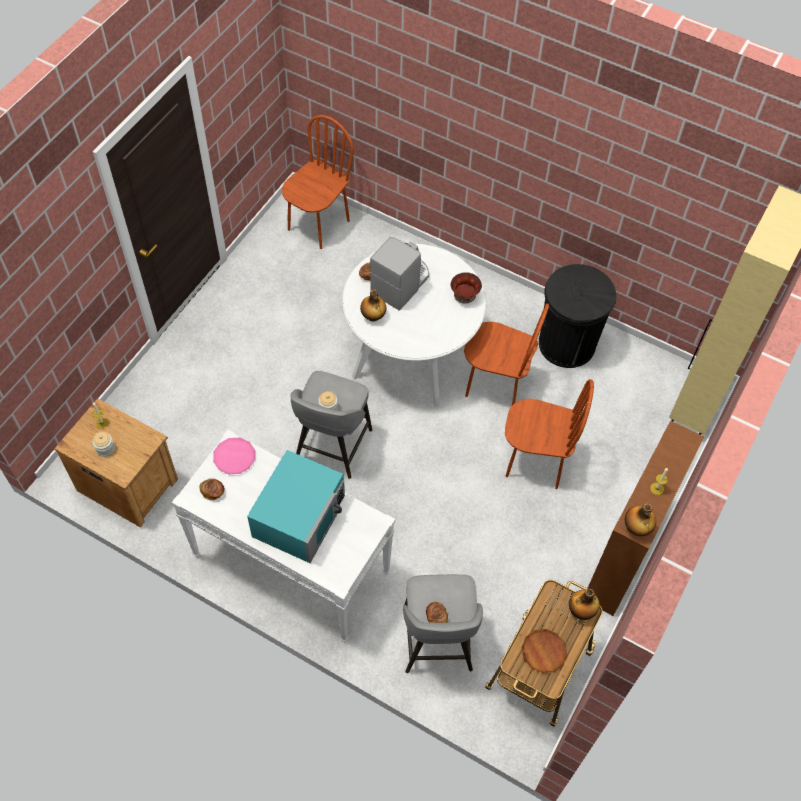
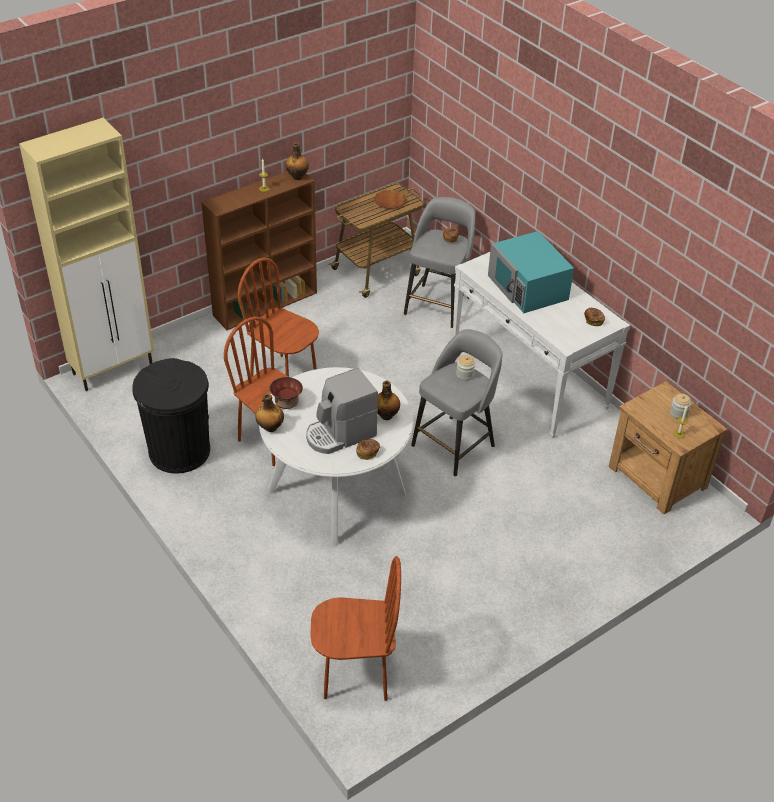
camera: 155 degrees left, 15 degrees down
pink plate [213,438,255,474] -> none
turquoise microwave [247,450,345,563] -> turquoise microwave turned 75 degrees counterclockwise [488,231,574,313]
brown chair [282,115,354,249] -> brown chair turned 150 degrees counterclockwise [310,556,401,701]
bottle [569,589,600,620] -> bottle moved to [255,393,284,432]

